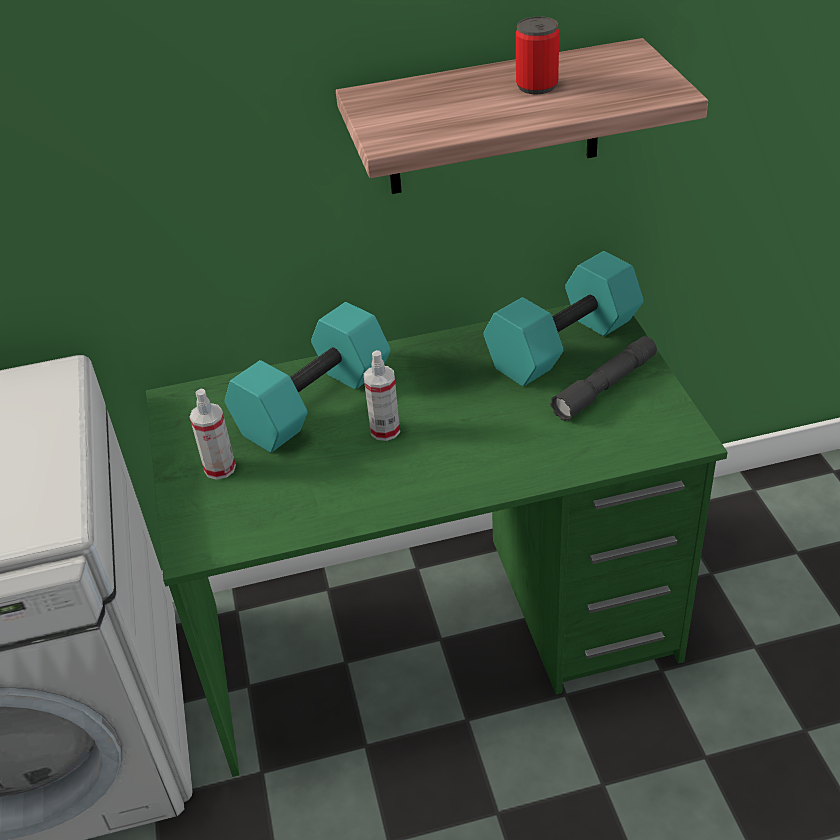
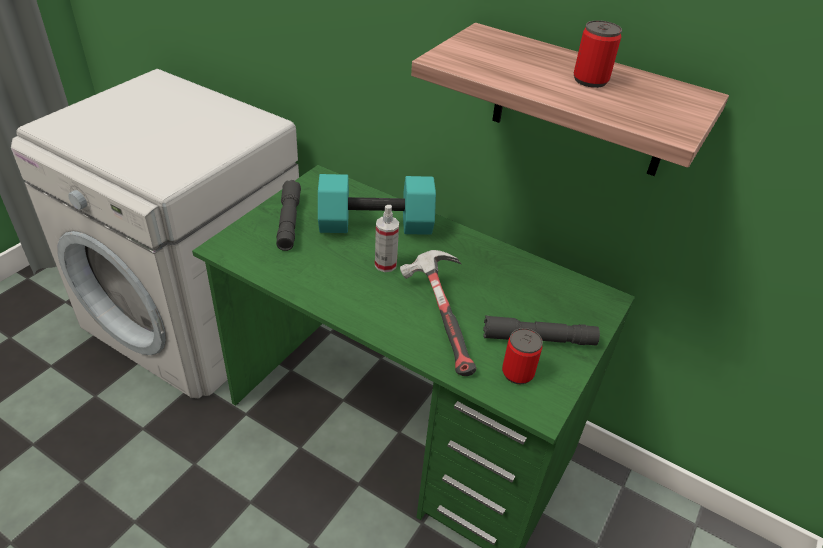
camera: 40 degrees right, 0 degrees up
spray bottle [190,389,236,480] -> grey flashlight [276,180,301,251]
turquoise dumbbell [483,251,644,386] -> none
none -> hammer [400,250,476,376]
none -> can [502,328,543,384]

